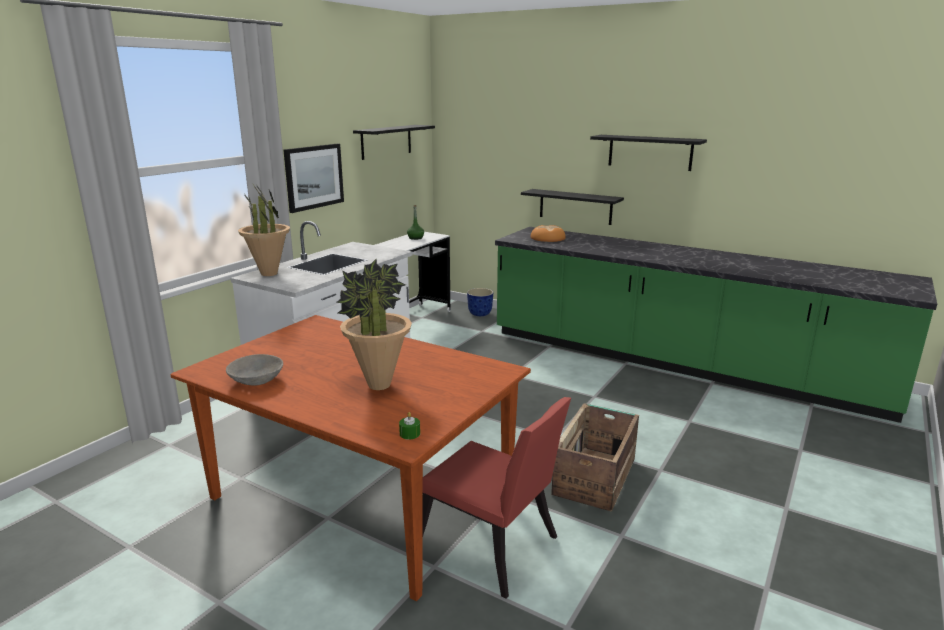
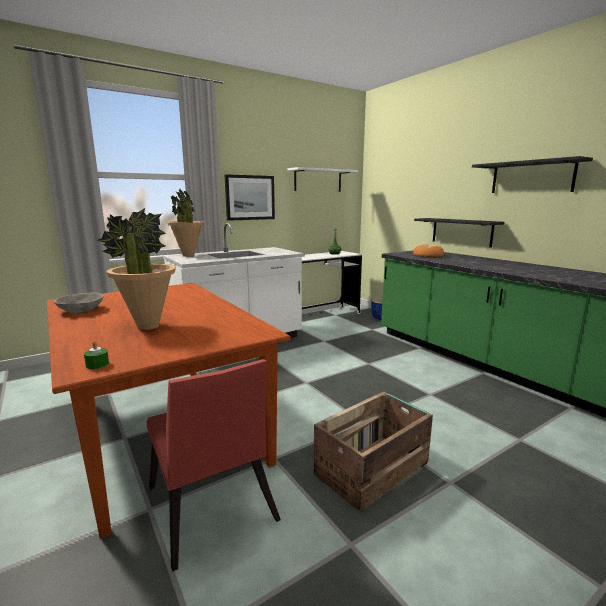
camera: 25 degrees right, 5 degrees down
black shelf [353,125,435,160] -> white shelf [287,167,358,192]

